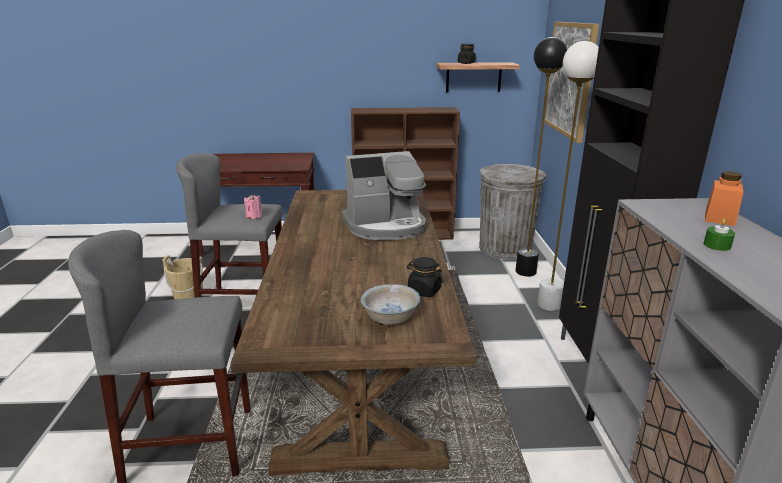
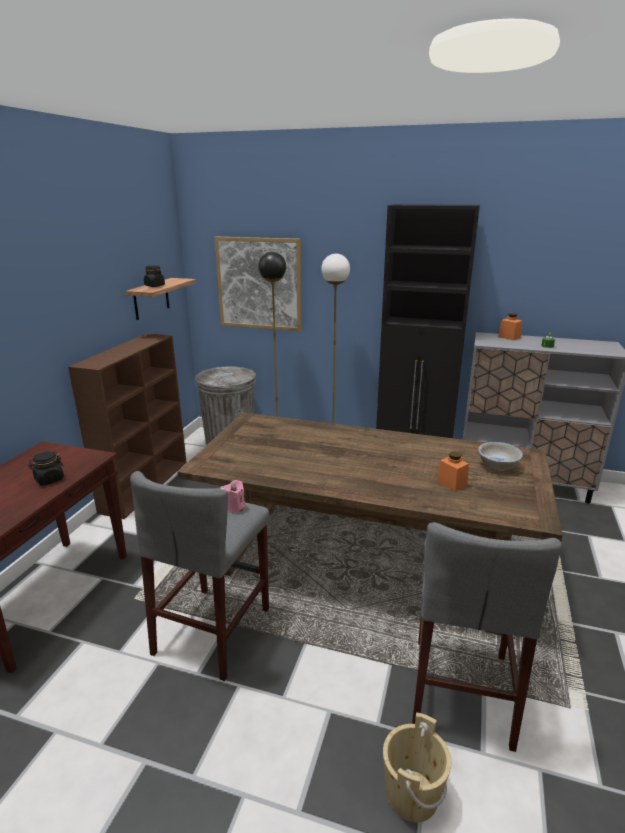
camera: 70 degrees left, 0 degrees up
beige bucket [162,255,203,299] -> beige bucket moved to [383,713,451,823]
coffee machine [342,151,426,240] -> none
black jar [407,257,443,297] -> black jar moved to [28,451,64,485]
none -> orange jar [437,451,469,491]

